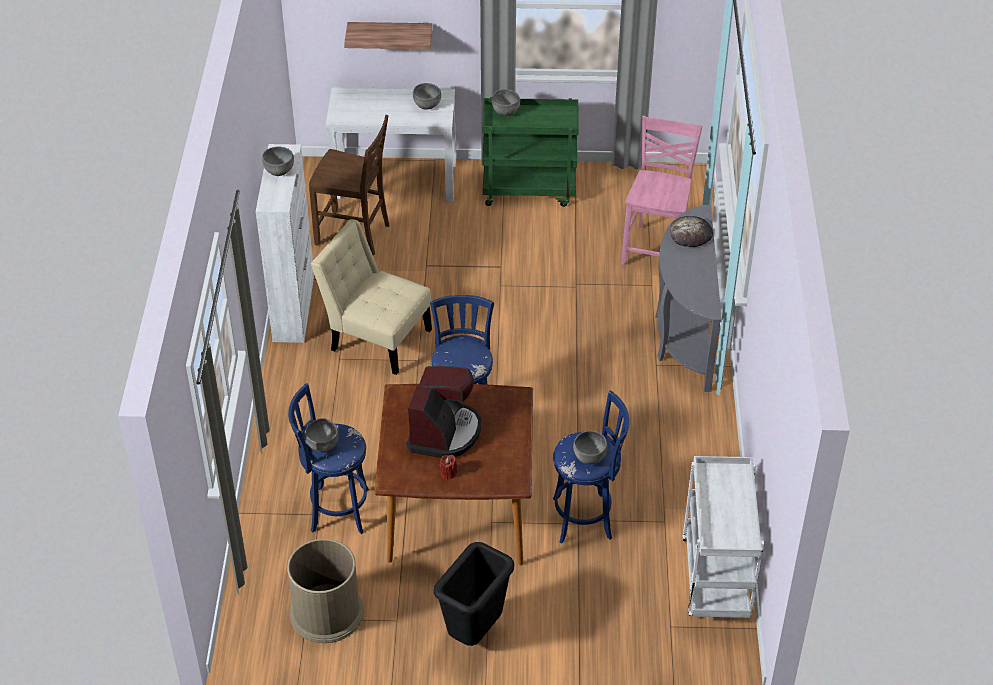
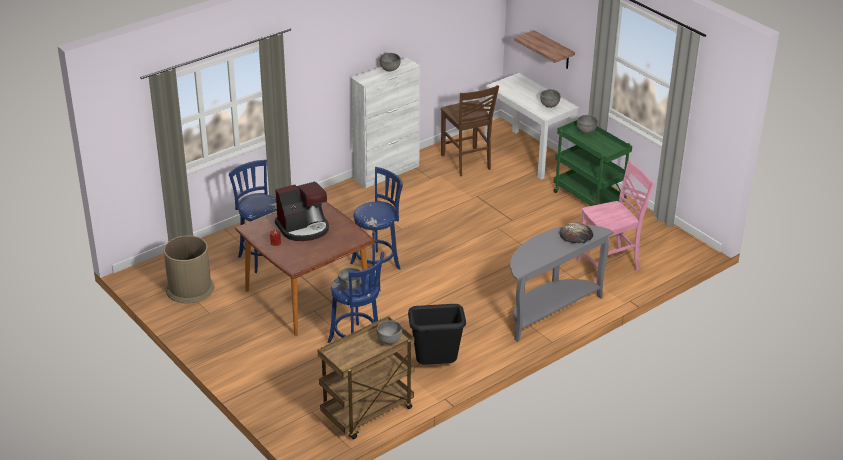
camera: 50 degrees right, 10 degrees down
grey bowl [304,418,339,452] -> grey bowl moved to [376,320,402,345]
beige chair [311,219,432,375] -> none
black trash can [434,542,514,646] -> black trash can moved to [408,304,466,365]
white cart [682,456,764,618] -> brown cart [318,316,414,439]

